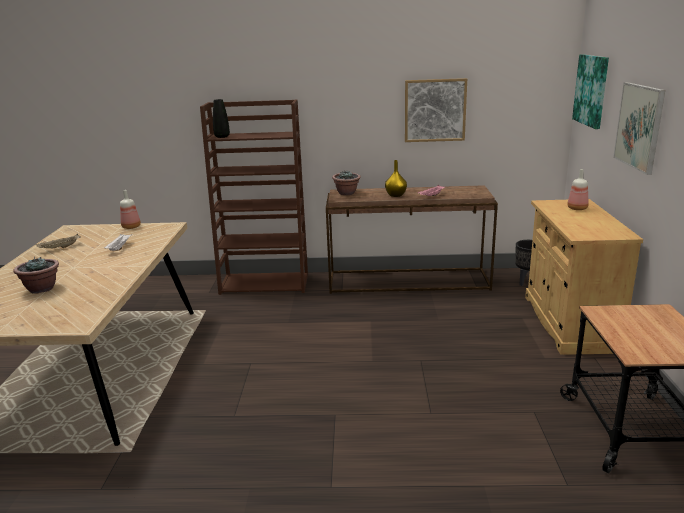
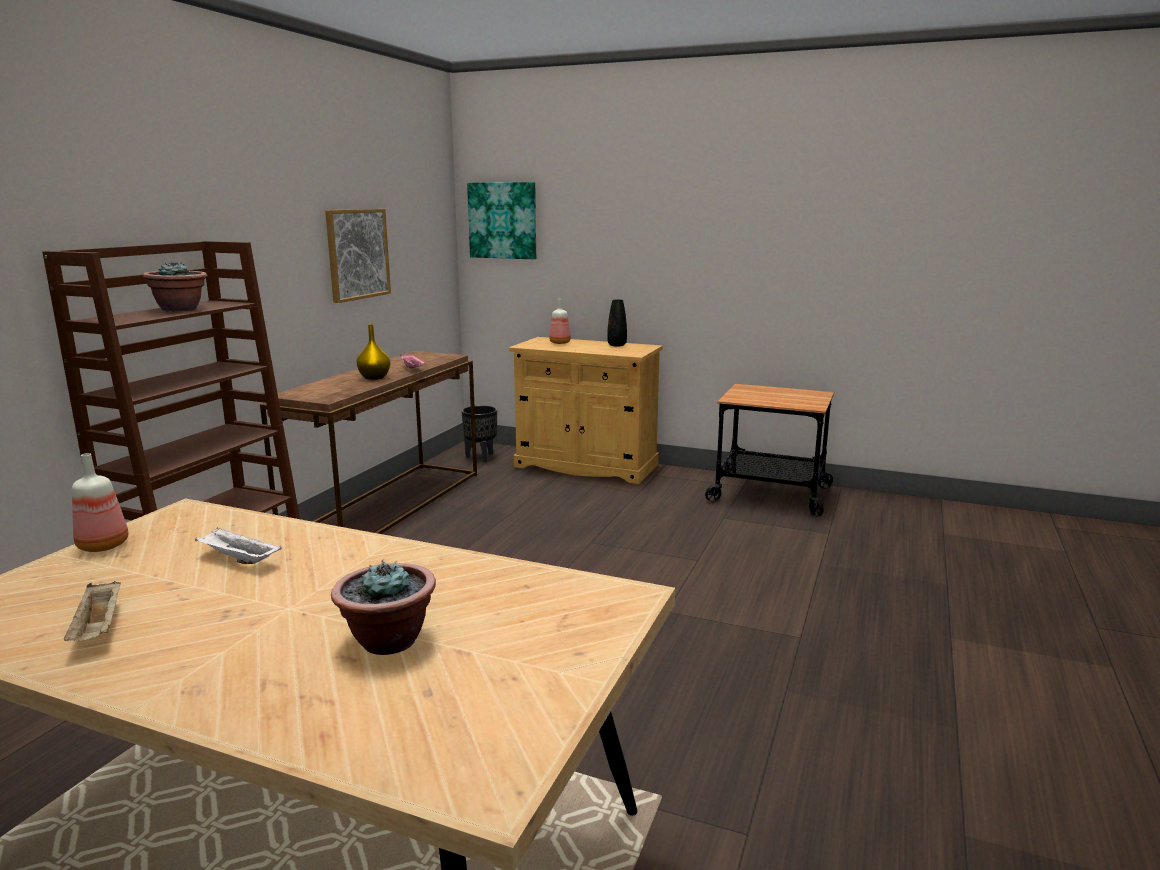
camera: 70 degrees left, 5 degrees down
black vase [213,99,230,138] -> black vase moved to [607,300,627,346]
potted plant [332,171,361,195] -> potted plant moved to [142,262,208,312]
picture [613,82,665,175] -> none

